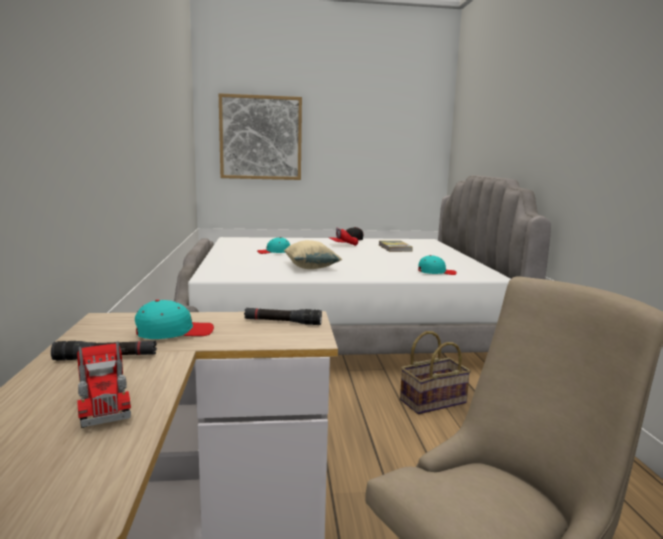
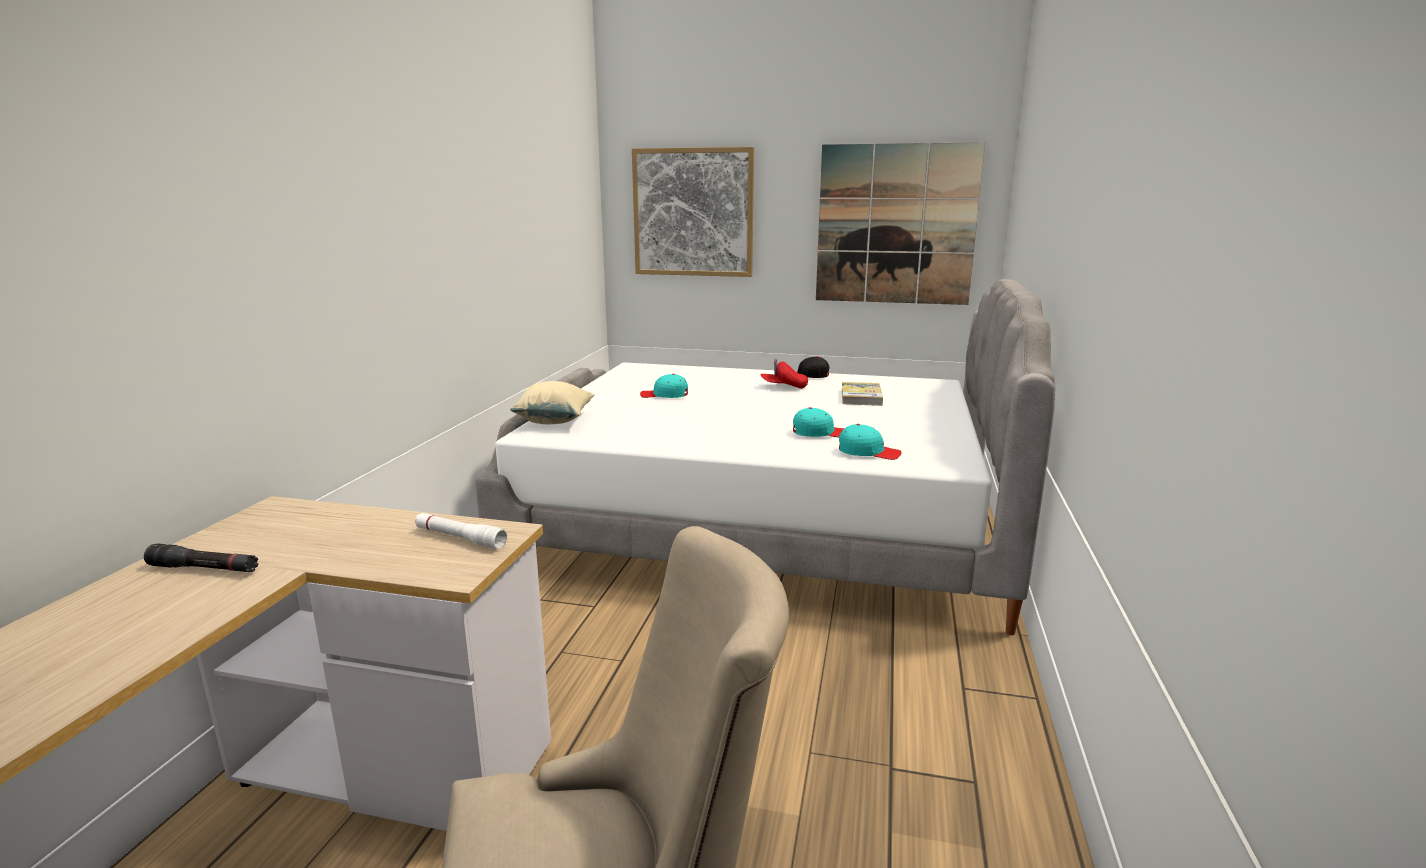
camera: 20 degrees right, 5 degrees up
toy truck [77,341,131,428] -> none
turquoise cap [135,300,214,339] -> turquoise cap moved to [793,407,844,437]
black flashlight [244,308,322,325] -> white flashlight [415,513,508,549]
beige pillow [284,240,342,269] -> beige pillow moved to [510,381,595,424]
basket [400,331,471,414] -> none
none -> picture [816,142,985,305]

